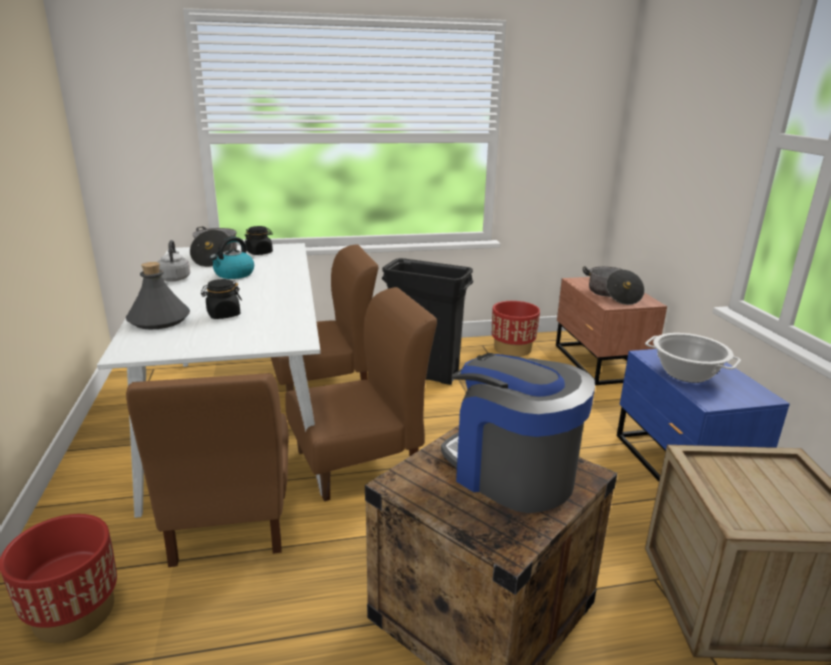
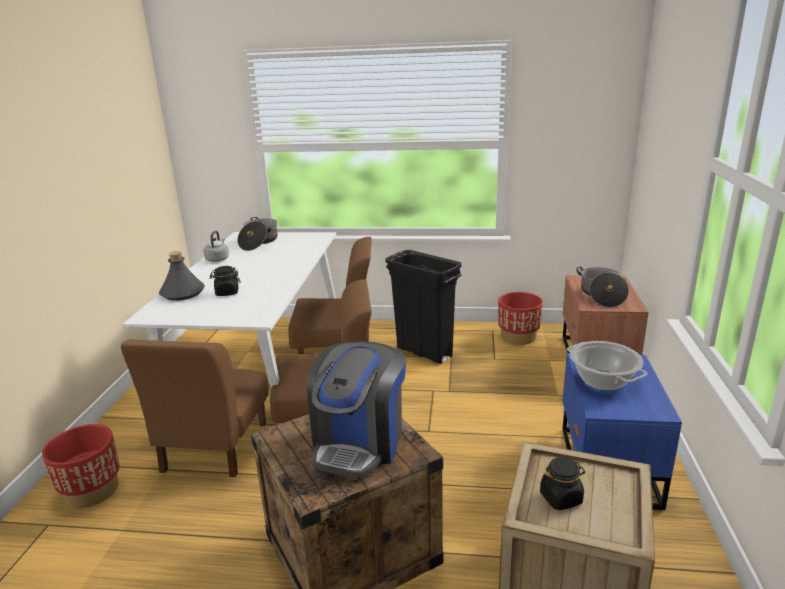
camera: 20 degrees right, 0 degrees up
kettle [210,237,254,279] -> none
black jar [245,226,273,255] -> black jar moved to [540,457,585,510]
coffee machine [441,353,595,513] -> coffee machine turned 135 degrees counterclockwise [307,341,406,477]

